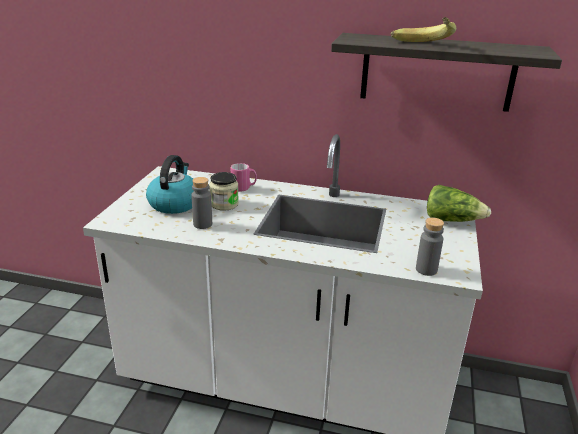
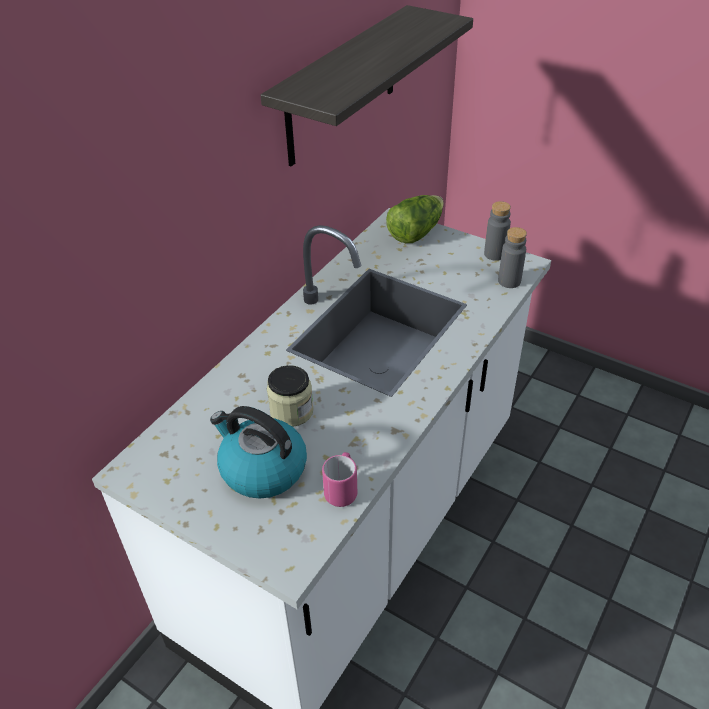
camera: 70 degrees left, 15 degrees up
grey bottle [191,177,212,229] -> grey bottle moved to [484,201,511,261]
pink mug [231,163,257,191] -> pink mug moved to [322,452,357,507]
banana [391,17,456,42] -> none

